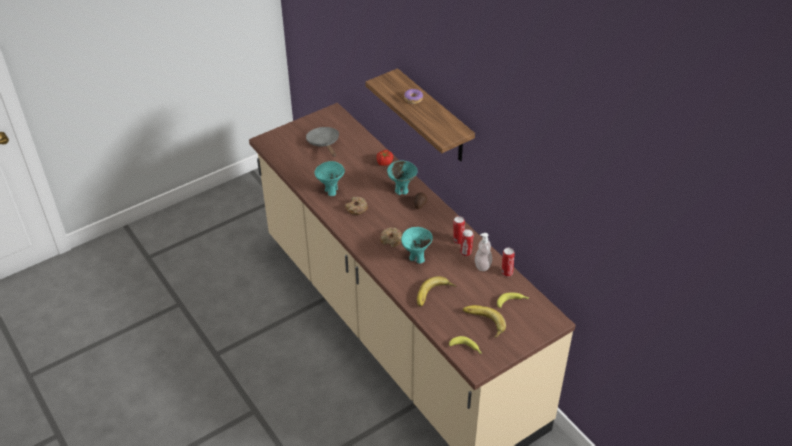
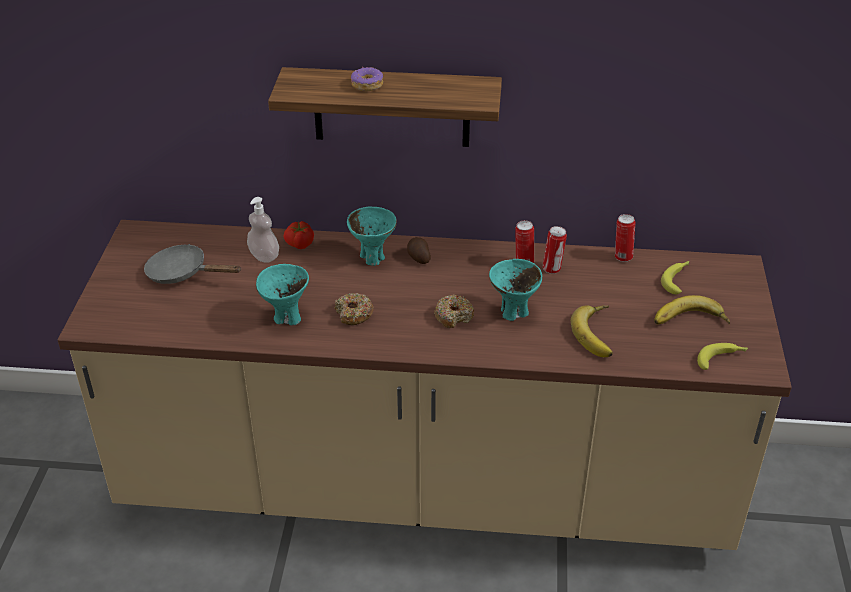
camera: 50 degrees left, 5 degrees down
soap dispenser [475,233,492,271] -> soap dispenser moved to [247,197,279,263]

